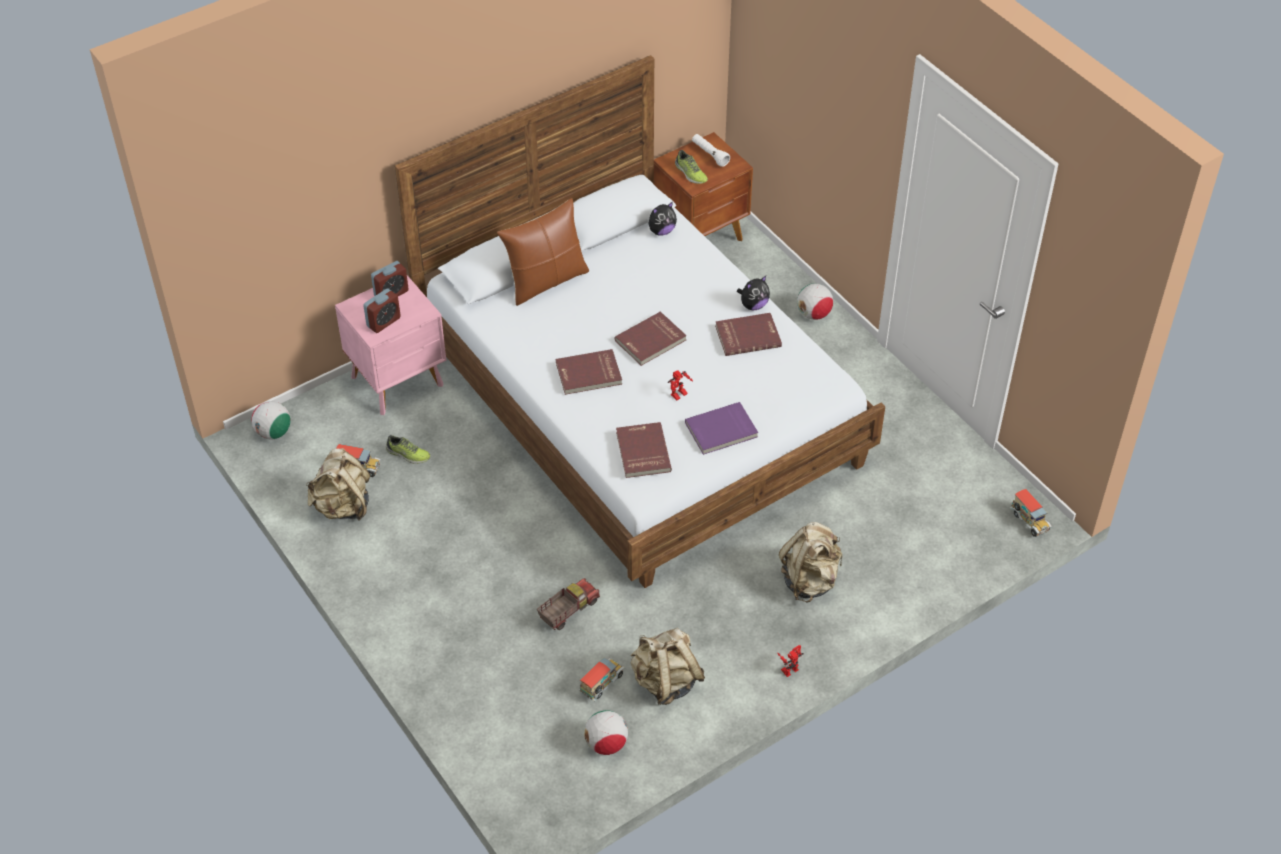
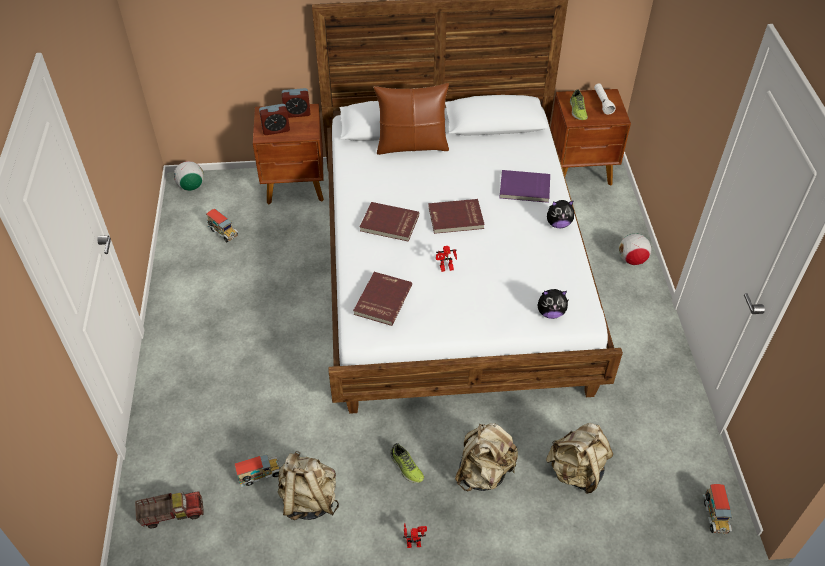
camera: 30 degrees right, 0 degrees up
beige backpack [306,448,370,521] -> beige backpack moved to [546,423,613,494]
pink nightstand [335,275,446,415] -> brown nightstand [253,104,324,204]
shoe [386,435,430,464] -> shoe moved to [390,443,424,483]
toy truck [537,578,600,630] -> toy truck moved to [135,492,203,528]
football [584,710,628,755] -> none
plush toy [648,202,677,235] -> plush toy moved to [538,289,568,319]
purple book [685,402,758,455] -> purple book moved to [499,170,550,203]
red book [715,313,782,356] -> none

